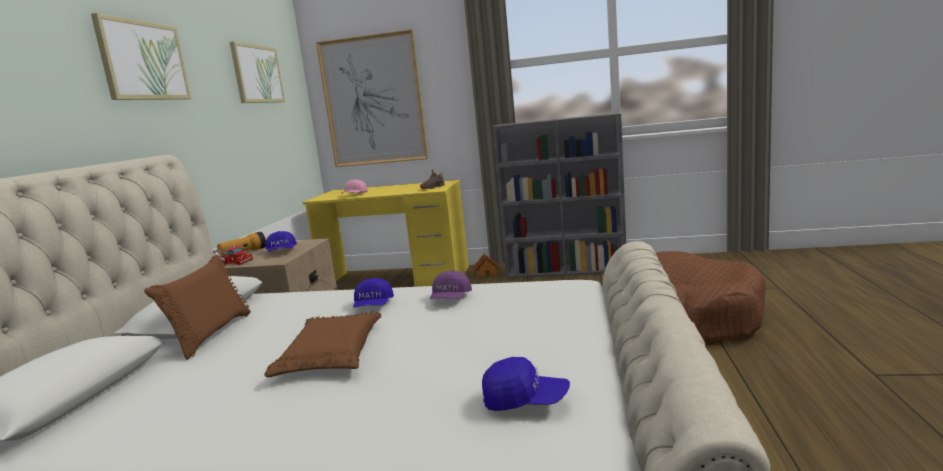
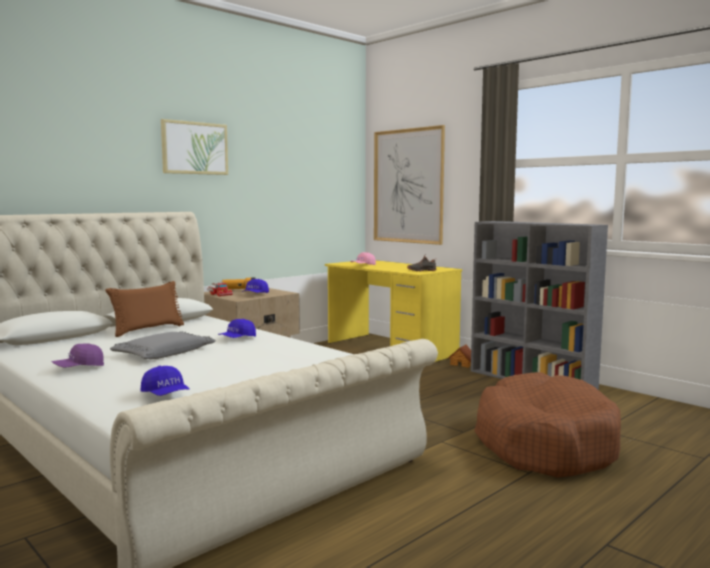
camera: 35 degrees right, 5 degrees down
picture [230,41,285,103] -> none
brown pillow [264,311,381,377] -> grey pillow [110,331,216,359]
purple cap [430,270,472,299] -> purple cap moved to [51,343,104,367]

